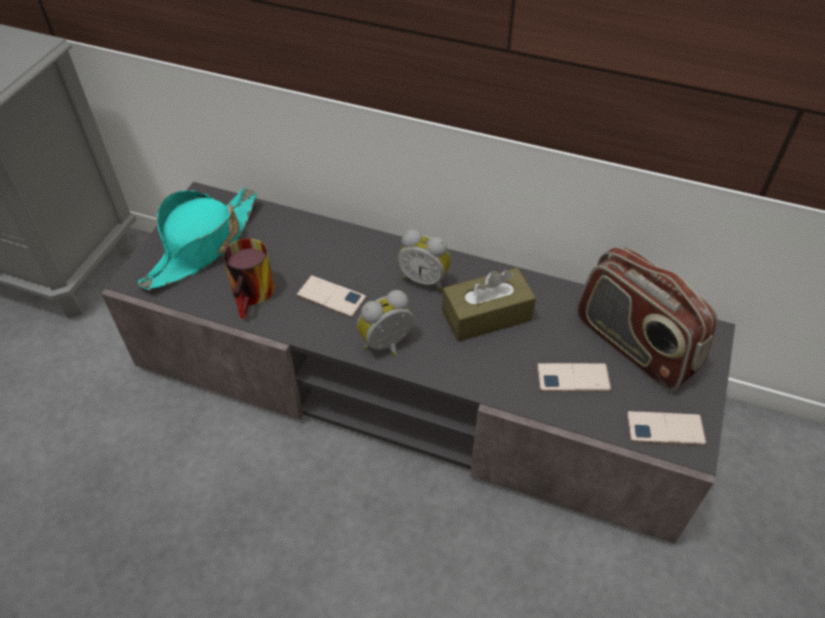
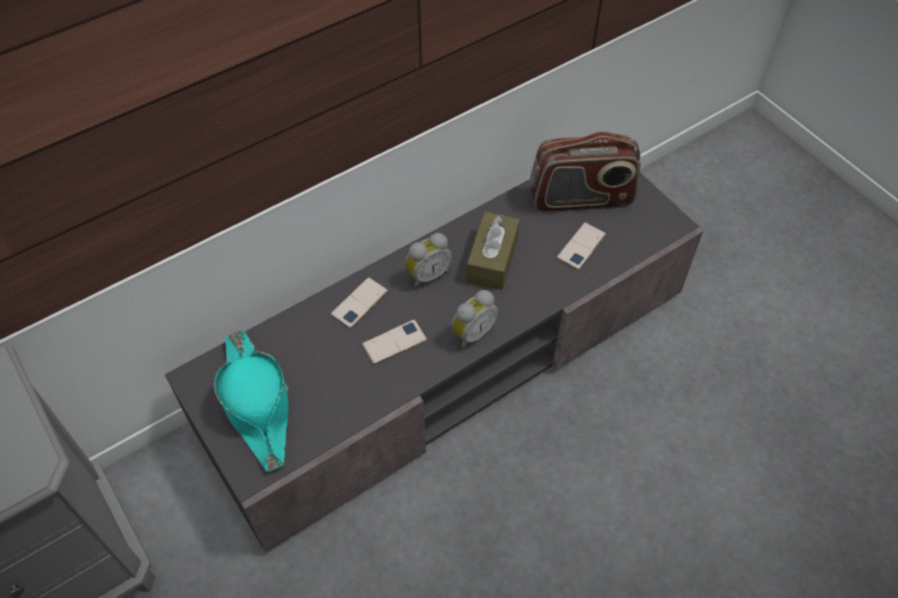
camera: 55 degrees left, 5 degrees up
mug [223,238,274,319] -> none
alarm clock [357,290,414,356] -> alarm clock turned 135 degrees counterclockwise [451,290,498,349]
phone [627,411,707,445] -> phone moved to [331,277,389,328]

